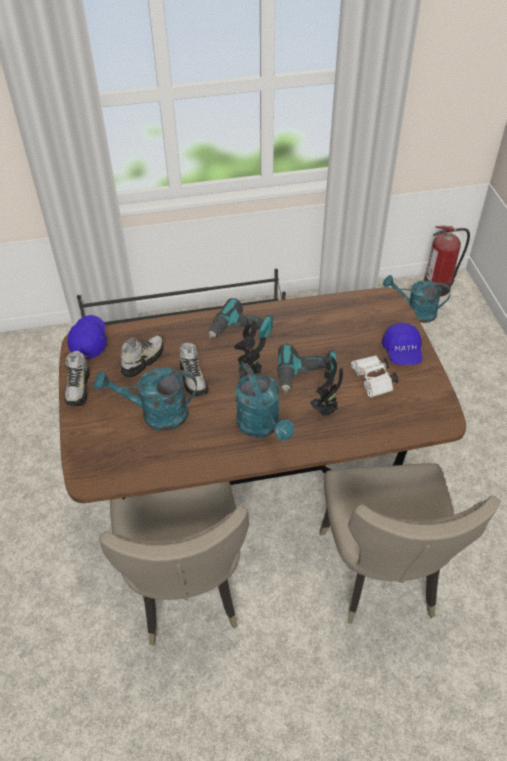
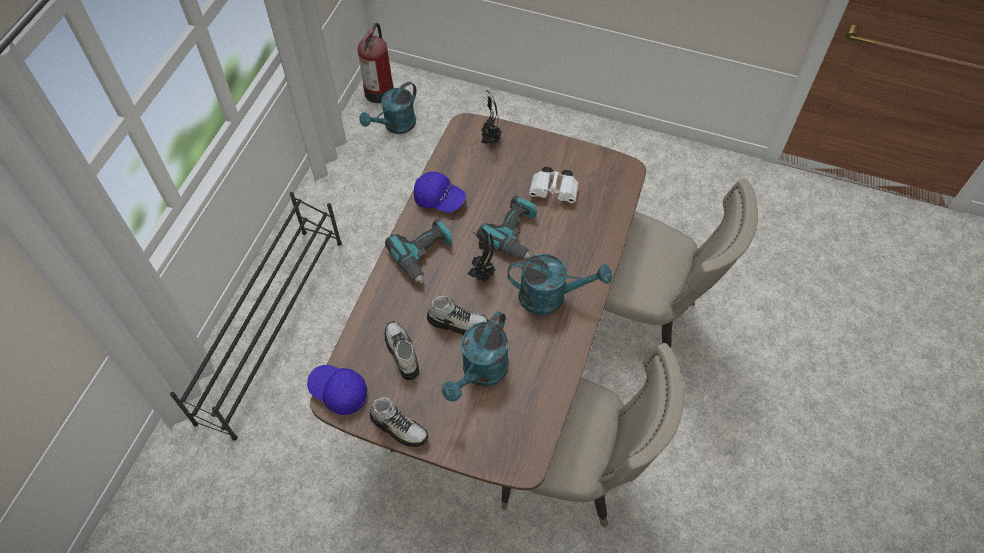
camera: 60 degrees left, 10 degrees up
potted plant [310,356,343,416] -> potted plant moved to [479,90,502,144]
blue cap [382,322,422,365] -> blue cap moved to [414,172,466,213]

